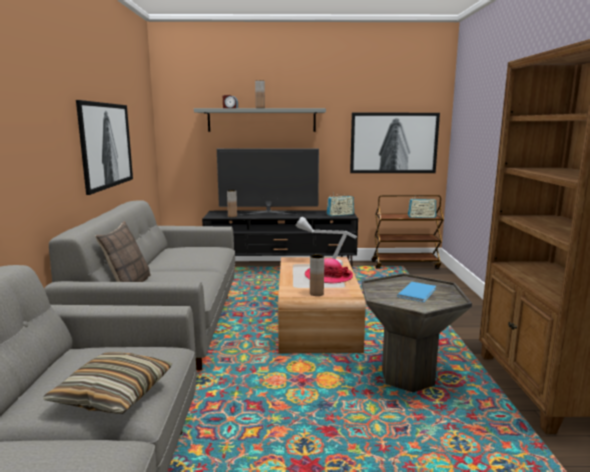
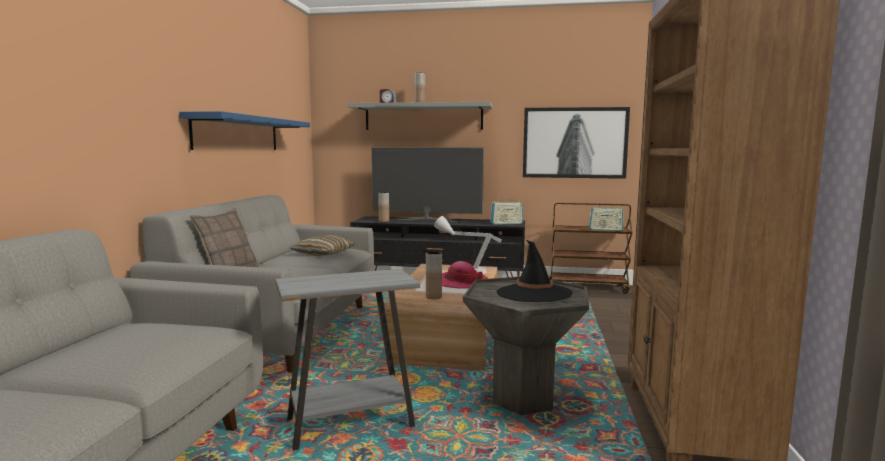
camera: 10 degrees right, 5 degrees down
pillow [43,352,173,414] -> pillow moved to [289,235,355,256]
picture [76,100,133,195] -> blue shelf [179,111,310,150]
blue book [397,282,436,302] -> black hat [497,240,573,302]
none -> grey side table [276,269,420,450]

